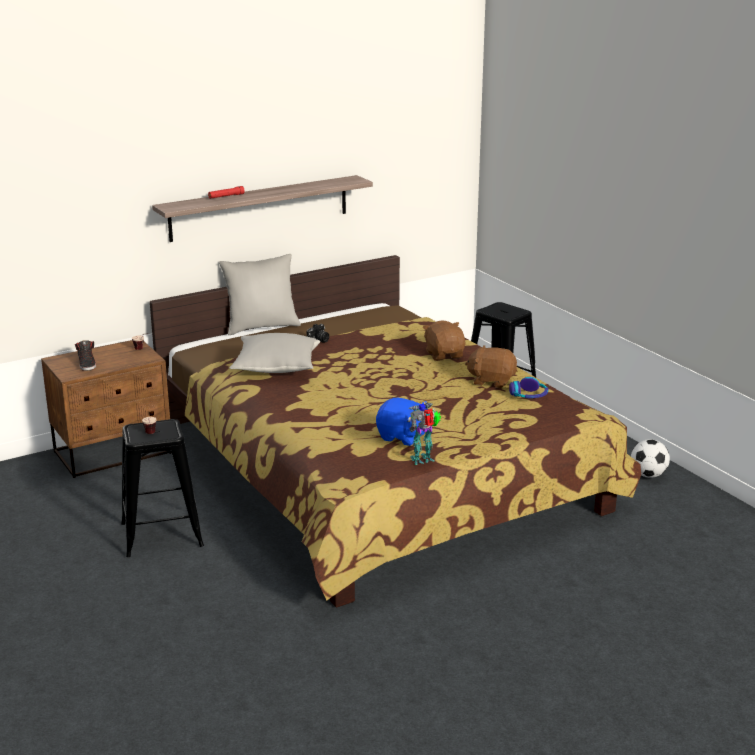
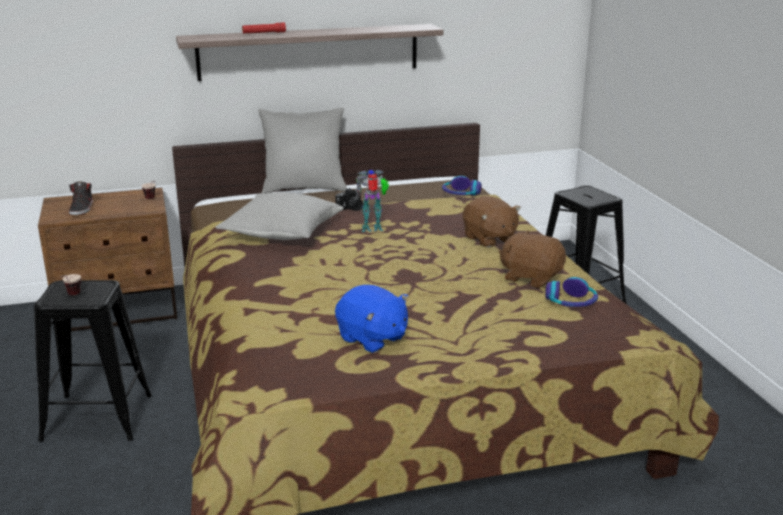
camera: 15 degrees right, 0 degrees up
toy robot [409,403,441,465] -> toy robot moved to [356,170,389,232]
brown plush toy [423,321,465,361] -> brown plush toy turned 150 degrees clockwise [463,196,521,248]
football [631,439,670,478] -> none
none -> headphones [442,176,482,195]

